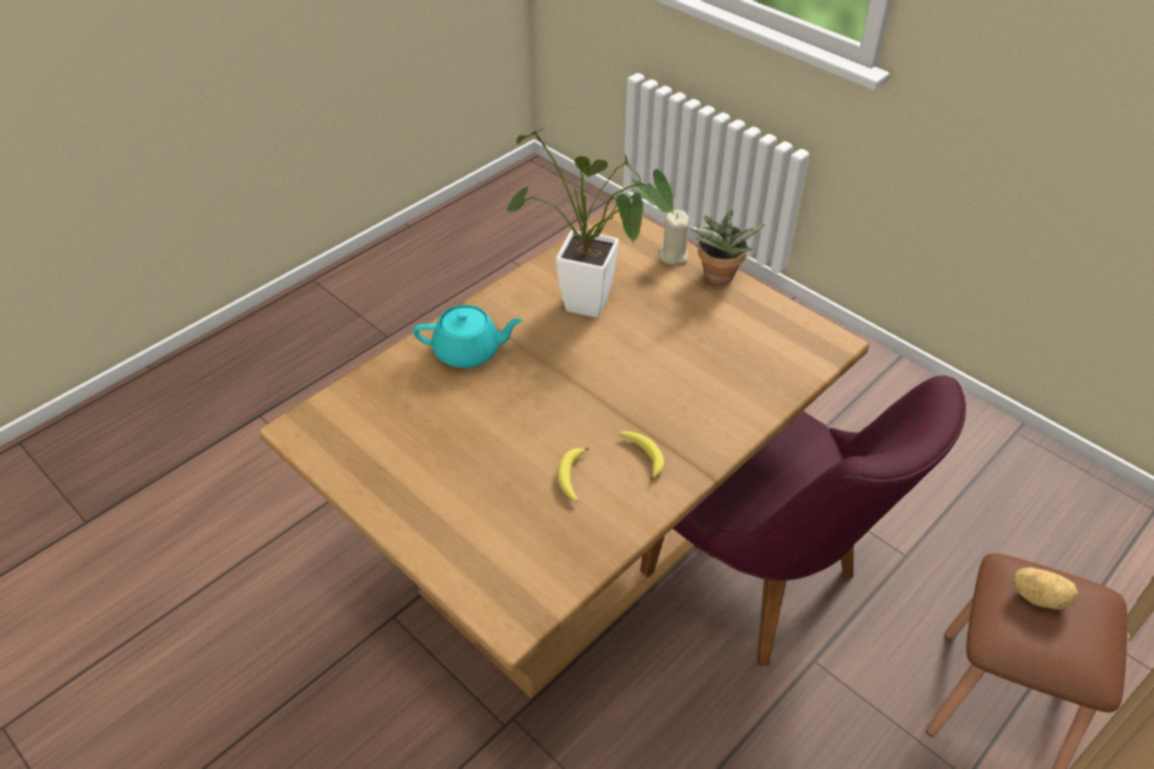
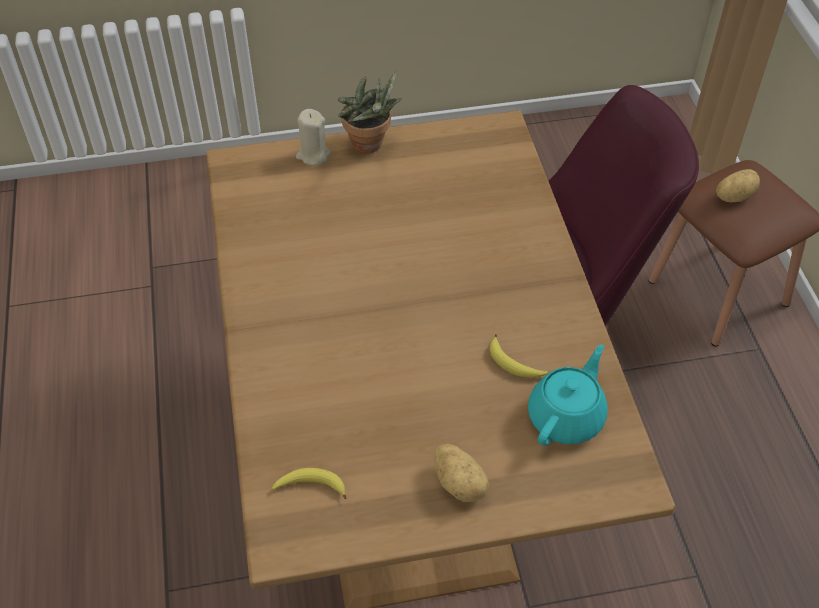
camera: 55 degrees left, 5 degrees up
turquoise teapot [413,305,523,368] -> turquoise teapot moved to [528,344,608,446]
potted plant [505,127,674,318] -> none
banana [619,431,665,480] -> banana moved to [272,468,347,499]
none -> potato [434,444,490,502]

